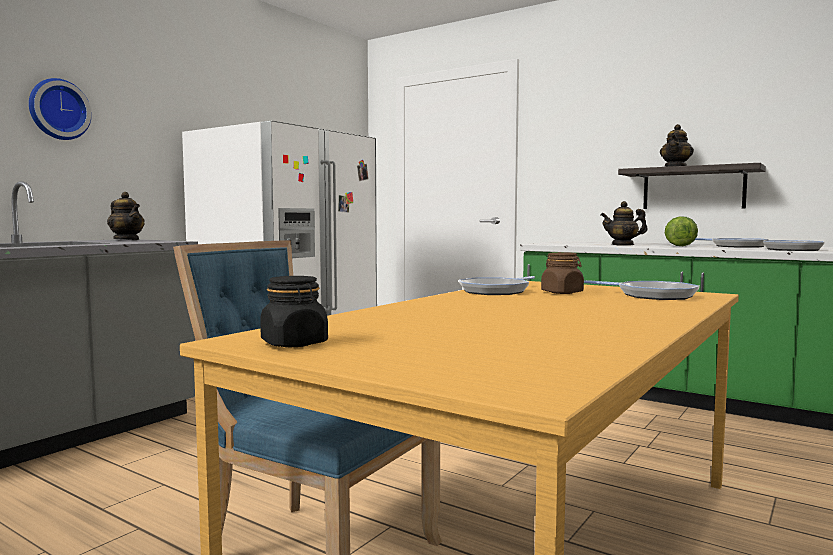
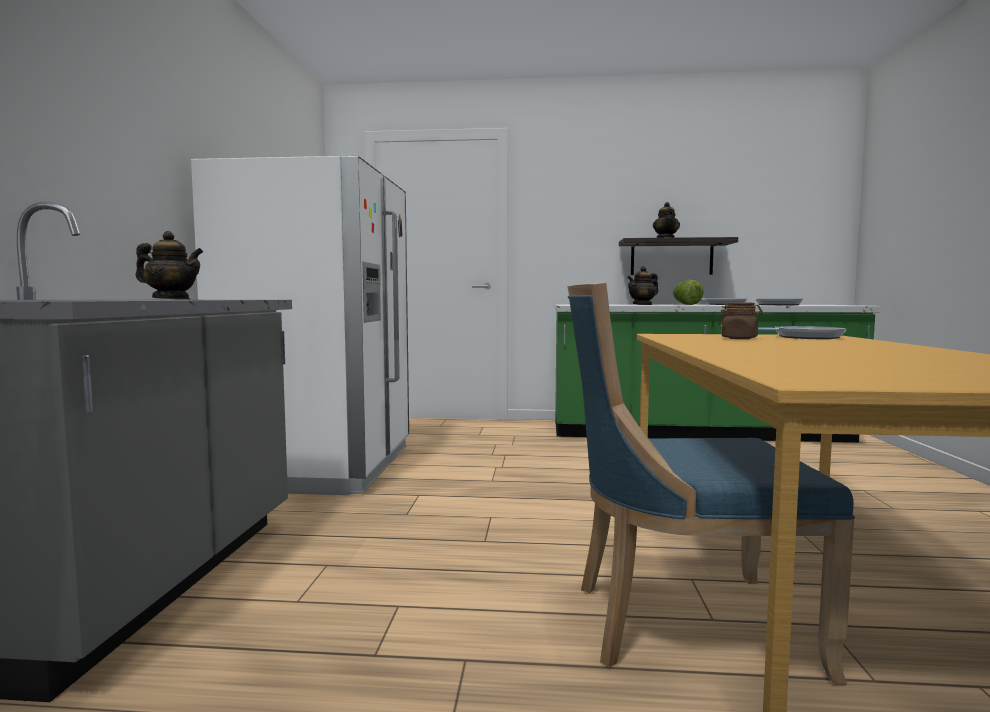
camera: 30 degrees left, 0 degrees up
wall clock [29,78,92,140] -> none
black jar [260,276,328,347] -> none
frying pan [459,276,535,295] -> none

